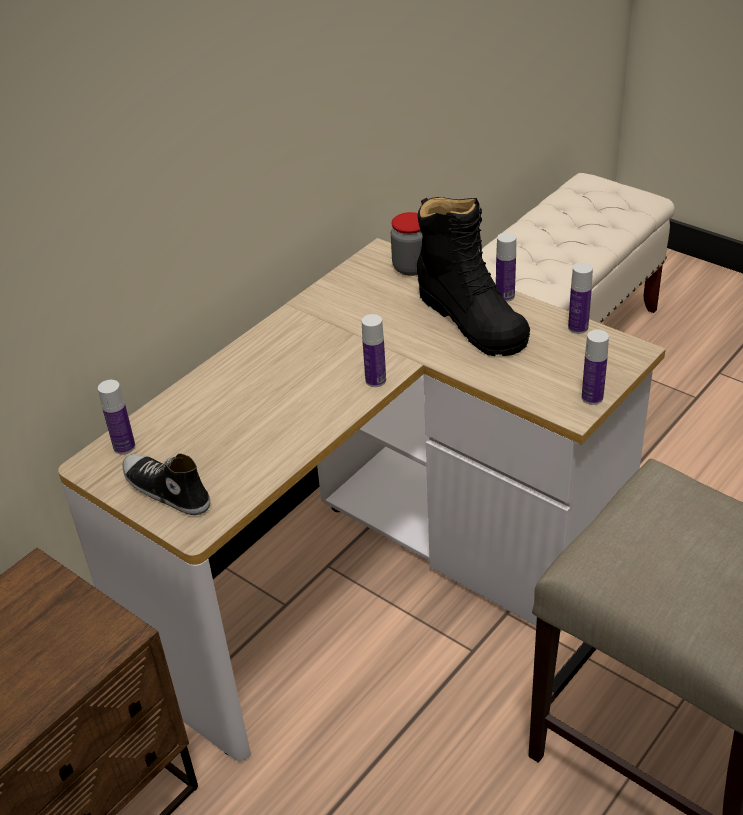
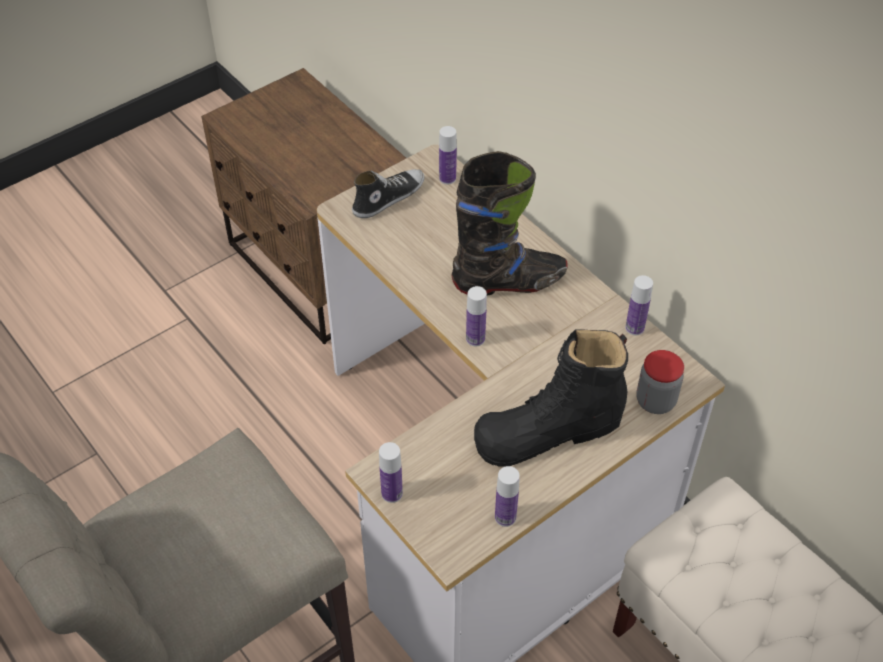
camera: 100 degrees right, 10 degrees up
bottle [496,232,516,302] -> bottle moved to [625,275,653,336]
none -> black boot [451,151,568,296]

